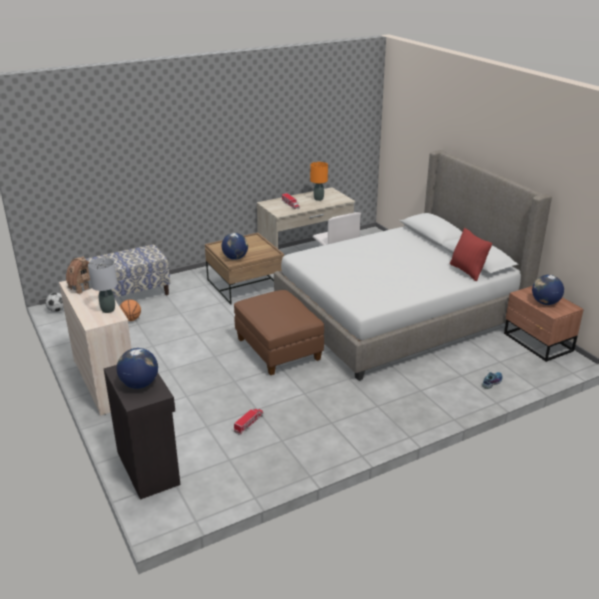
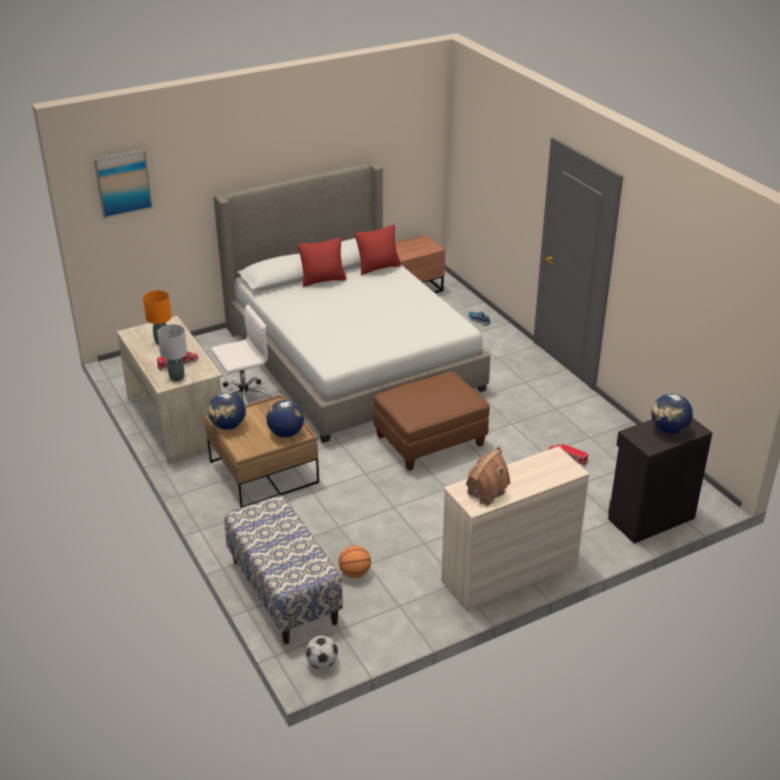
camera: 90 degrees left, 5 degrees up
grey table lamp [88,258,117,313] -> grey table lamp moved to [157,324,187,382]
globe [532,275,564,305] -> globe moved to [208,393,246,430]
none -> picture [94,149,153,219]
none -> red pillow [298,237,347,287]

